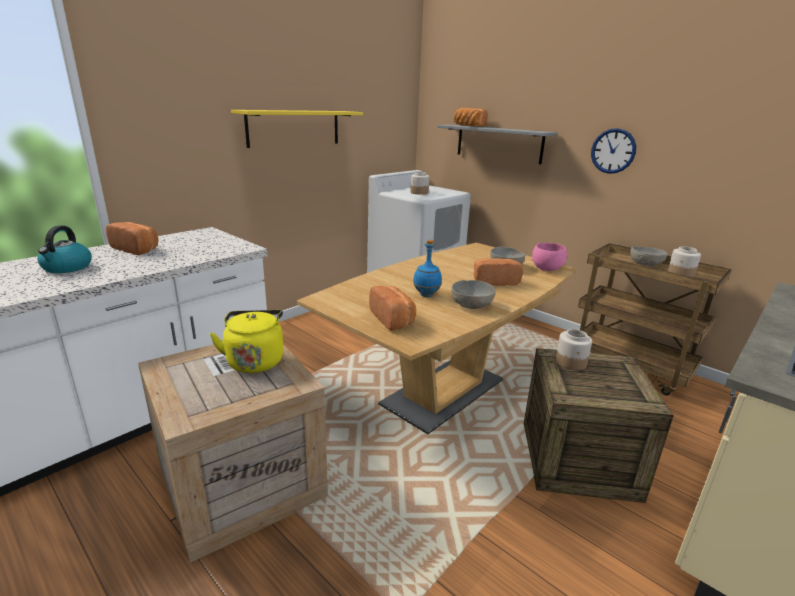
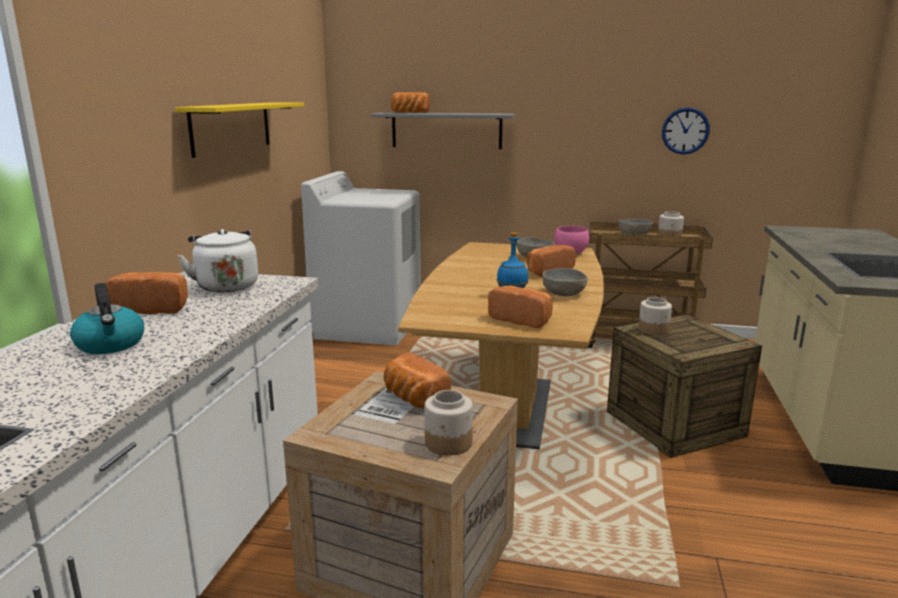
camera: 30 degrees left, 5 degrees down
yellow kettle [210,310,284,373] -> bread [384,353,451,408]
jar [410,172,429,195] -> jar moved to [425,390,473,456]
wall clock [591,128,636,174] -> wall clock moved to [662,107,710,154]
none -> white kettle [177,229,258,293]

